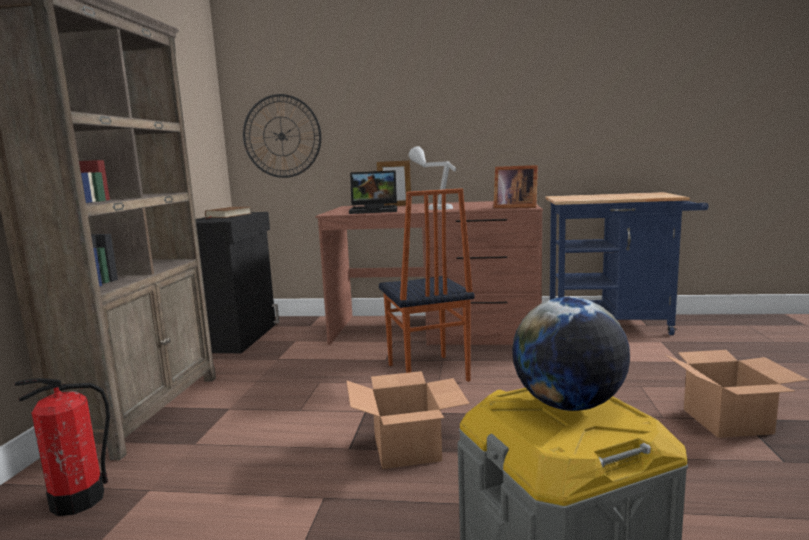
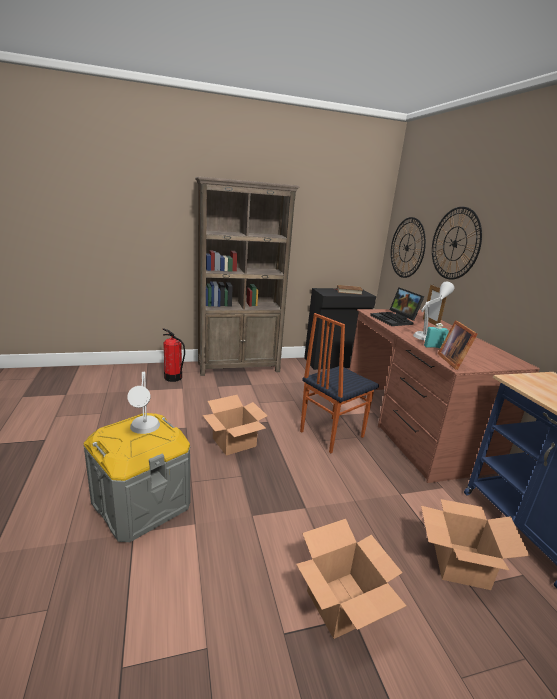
camera: 65 degrees right, 10 degrees up
globe [512,297,630,411] -> grey table lamp [127,371,160,434]
none -> cardboard box [421,499,530,590]
none -> turquoise bottle [424,323,449,348]
none -> wall clock [432,207,482,280]

